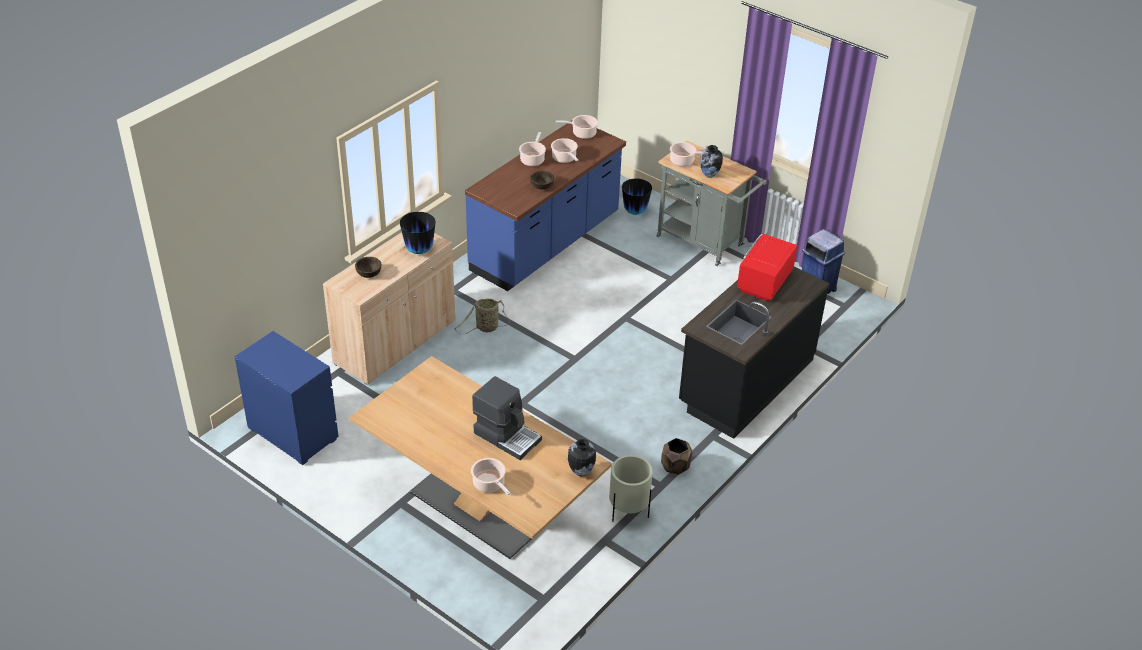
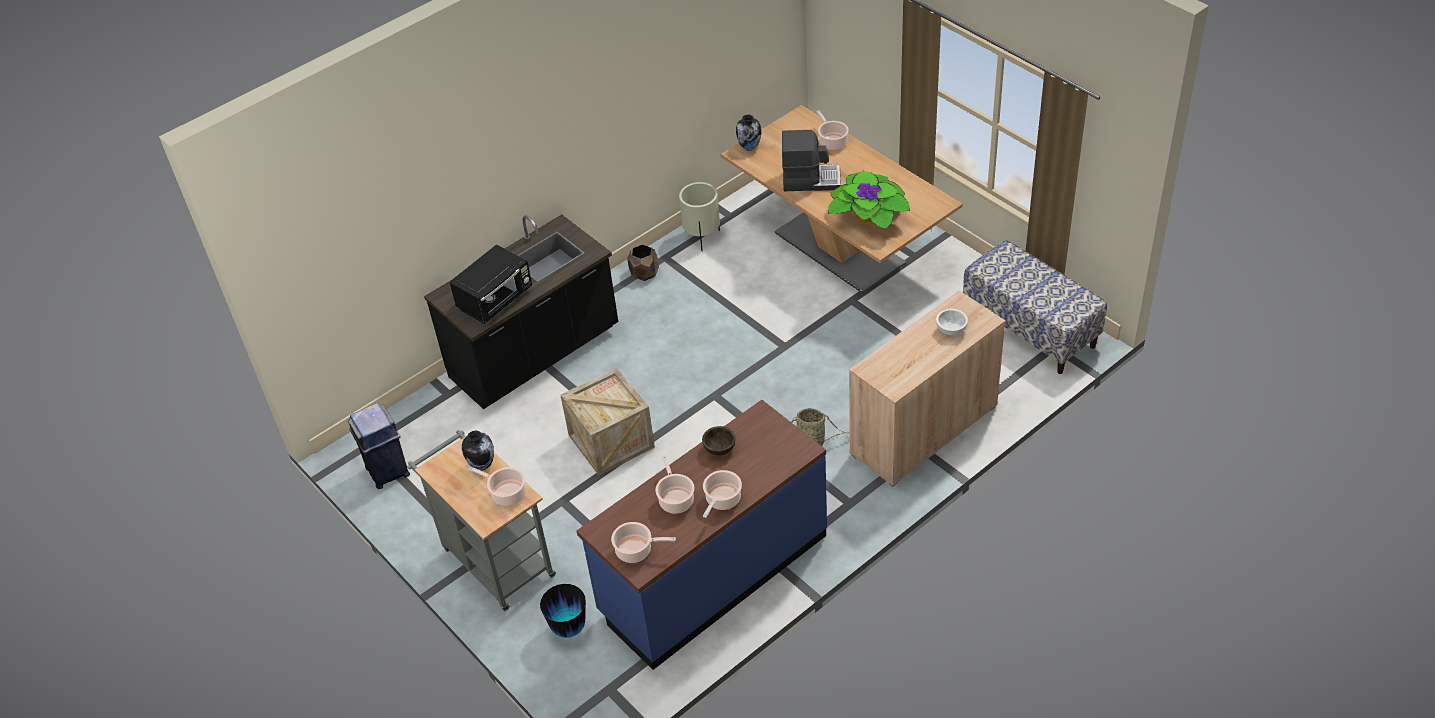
camera: 165 degrees left, 5 degrees up
blue dresser [234,331,339,465] -> bench [963,240,1107,374]
brown bowl [355,257,381,278] -> white bowl [936,309,968,335]
vase [400,212,436,254] -> none
coffee machine [472,376,542,460] -> coffee machine turned 135 degrees clockwise [782,130,841,191]
red microwave [737,234,797,301] -> black microwave [450,244,532,324]
none -> crate [560,368,655,476]
none -> potted plant [828,171,910,230]

